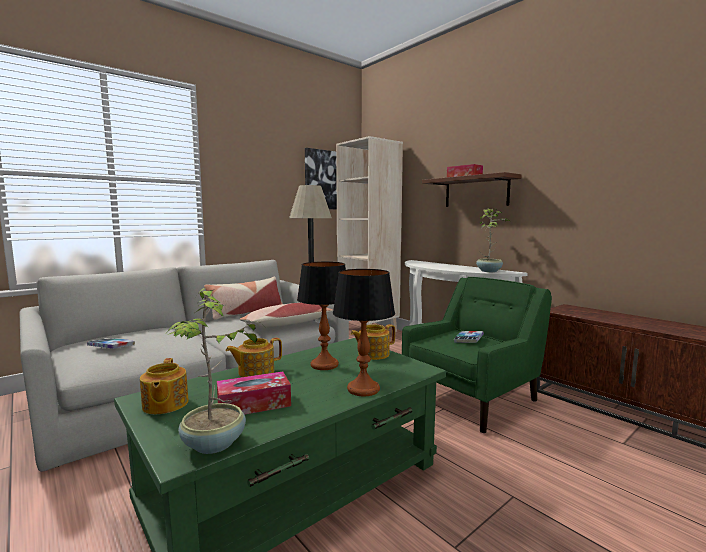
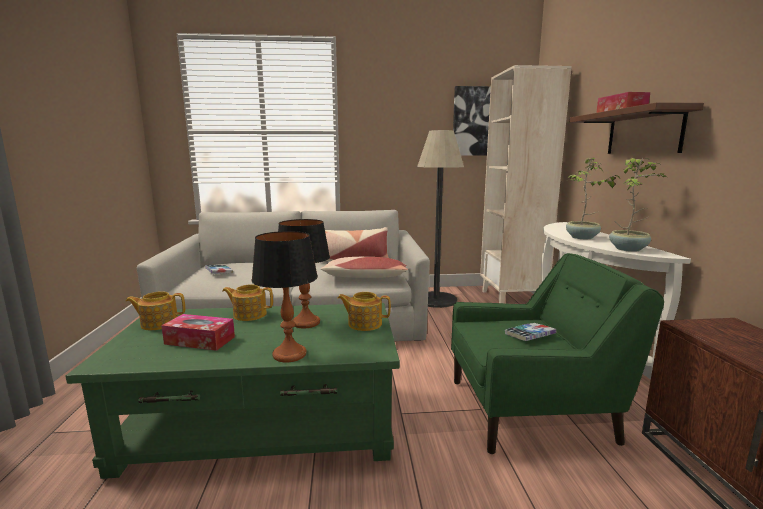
camera: 35 degrees right, 5 degrees up
teapot [140,358,189,414] -> teapot turned 60 degrees clockwise [126,291,185,330]
potted plant [167,288,262,454] -> potted plant moved to [566,158,620,239]

